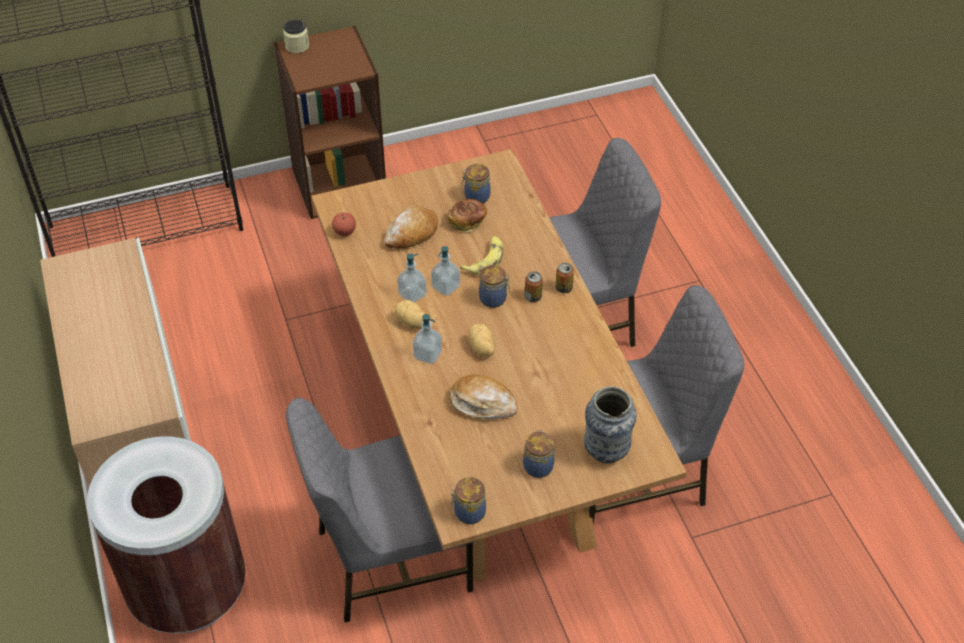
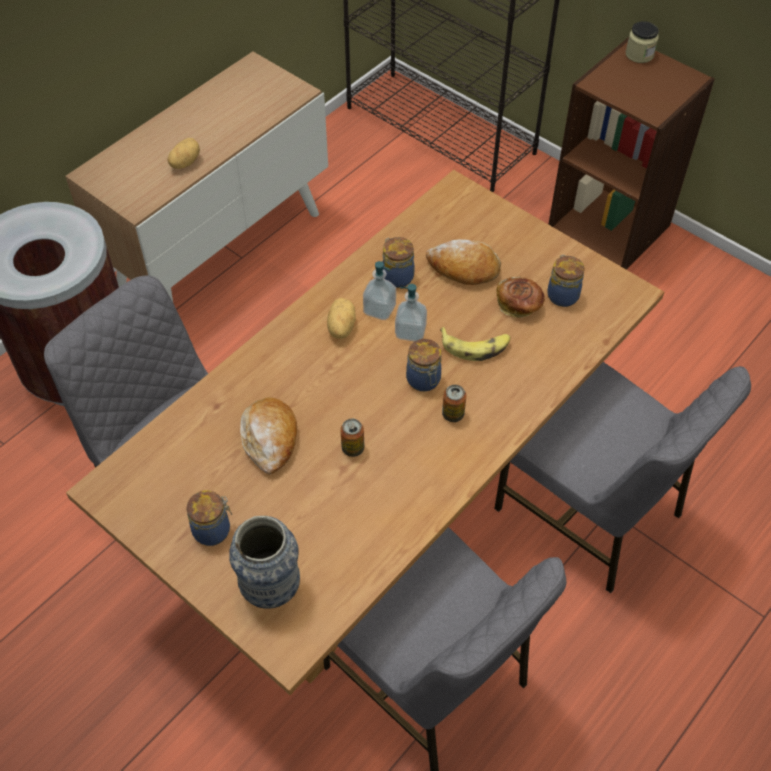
camera: 60 degrees right, 5 degrees up
apple [332,213,356,236] -> none
soap dispenser [413,314,442,364] -> none
jar [451,477,486,524] -> jar moved to [382,237,415,288]
potato [468,324,495,357] -> potato moved to [168,138,200,169]
can [556,263,574,293] -> can moved to [340,419,365,457]

